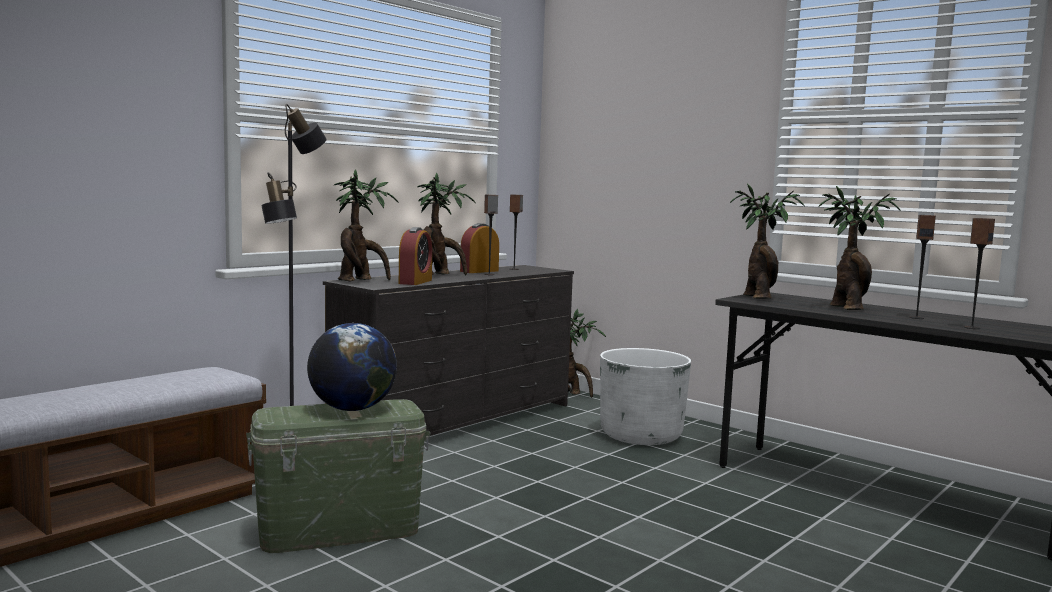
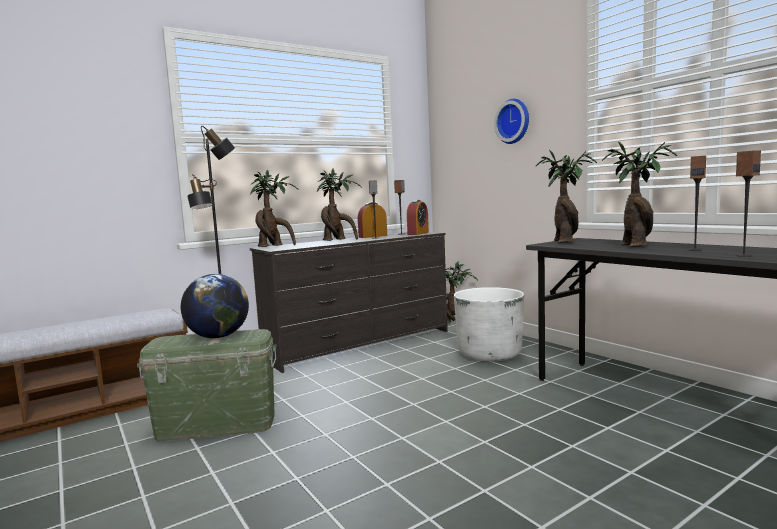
camera: 15 degrees right, 0 degrees up
alarm clock [399,227,432,285] -> alarm clock moved to [407,200,429,235]
none -> wall clock [494,99,529,144]

